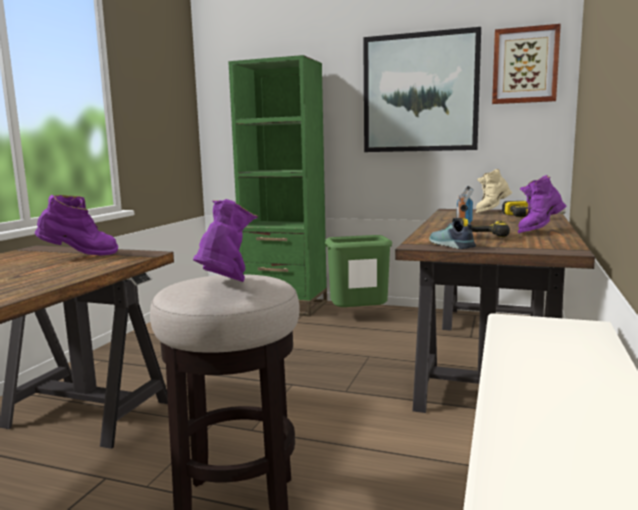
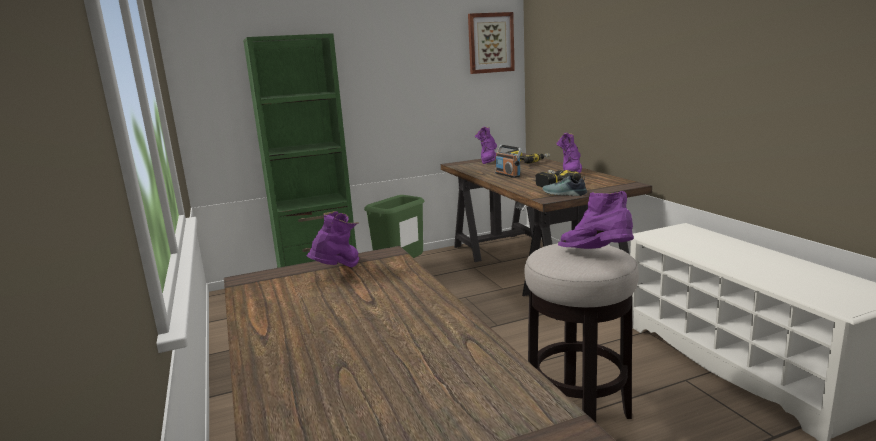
camera: 40 degrees left, 5 degrees up
picture [363,27,481,152] -> none
beige boot [476,169,512,213] -> purple boot [475,126,497,164]

